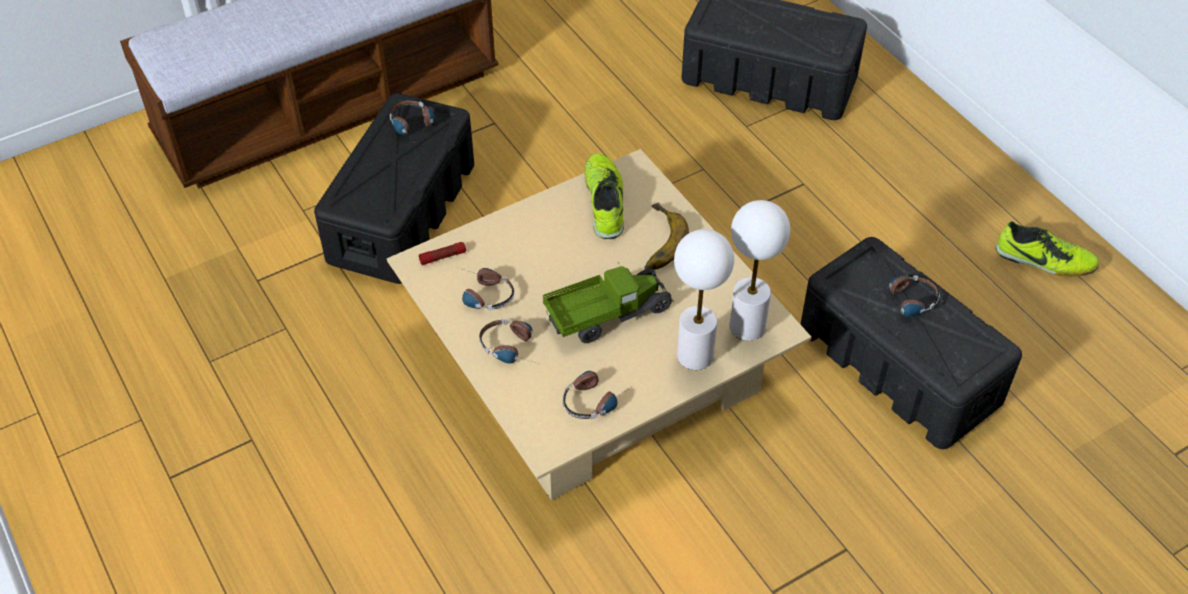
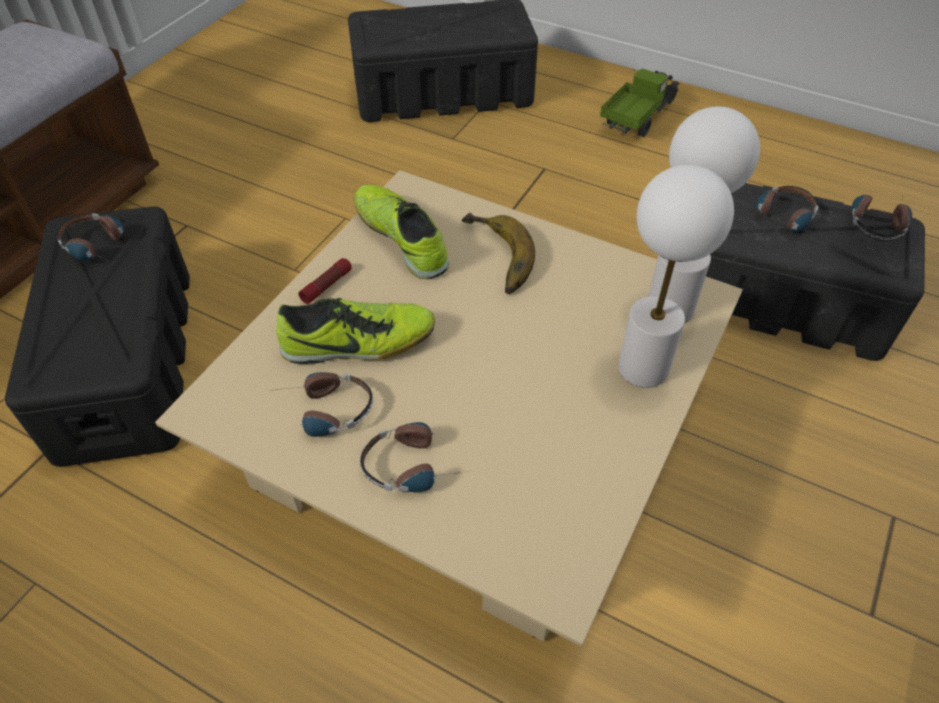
camera: 30 degrees left, 0 degrees up
flashlight [419,242,466,265] -> flashlight moved to [298,258,352,304]
toy truck [543,262,674,343] -> toy truck moved to [600,69,679,137]
headphones [562,371,628,419] -> headphones moved to [852,195,912,241]
shoe [996,221,1099,277] -> shoe moved to [276,298,435,364]

